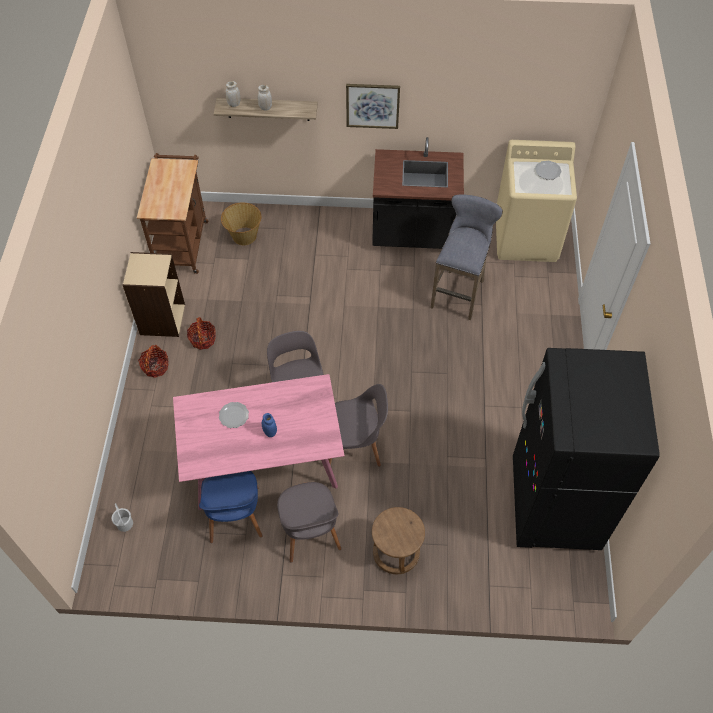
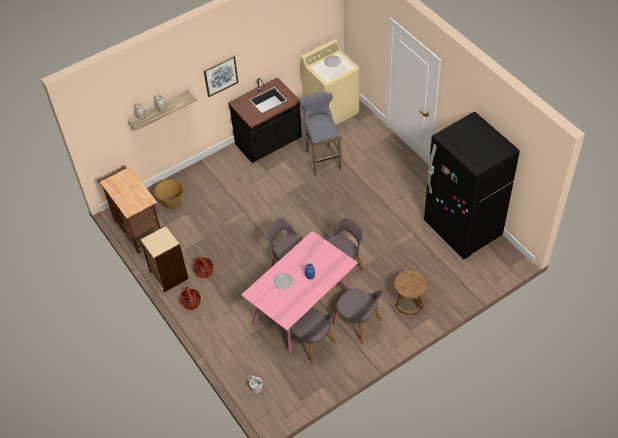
camera: 35 degrees left, 5 degrees down
blue chair [199,471,263,543] -> grey chair [287,308,336,364]

